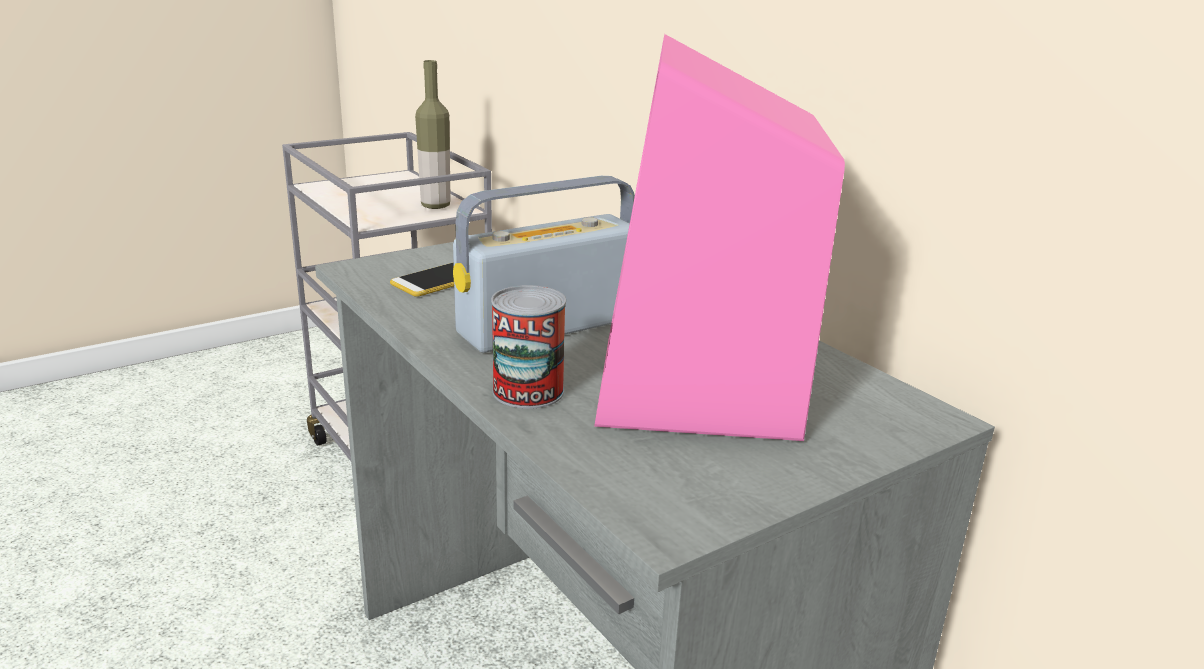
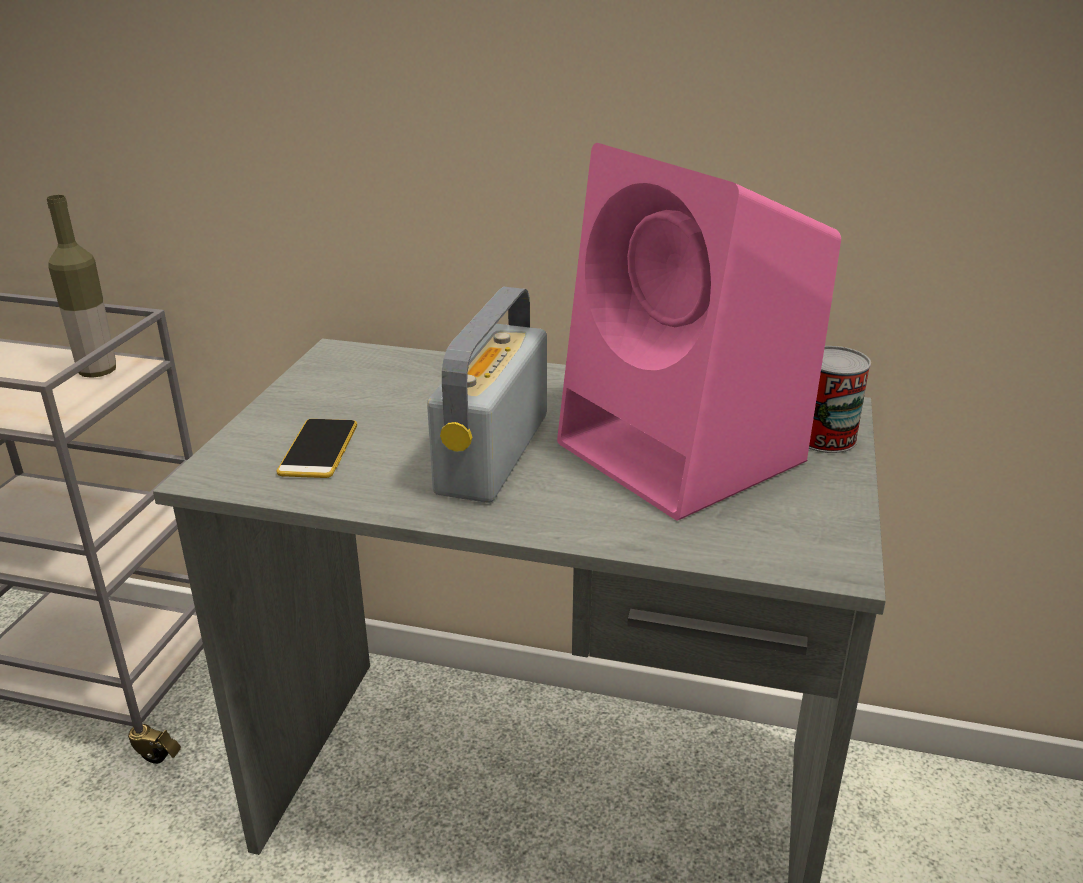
camera: 40 degrees left, 5 degrees up
can [491,285,566,409] -> can moved to [809,346,871,453]

